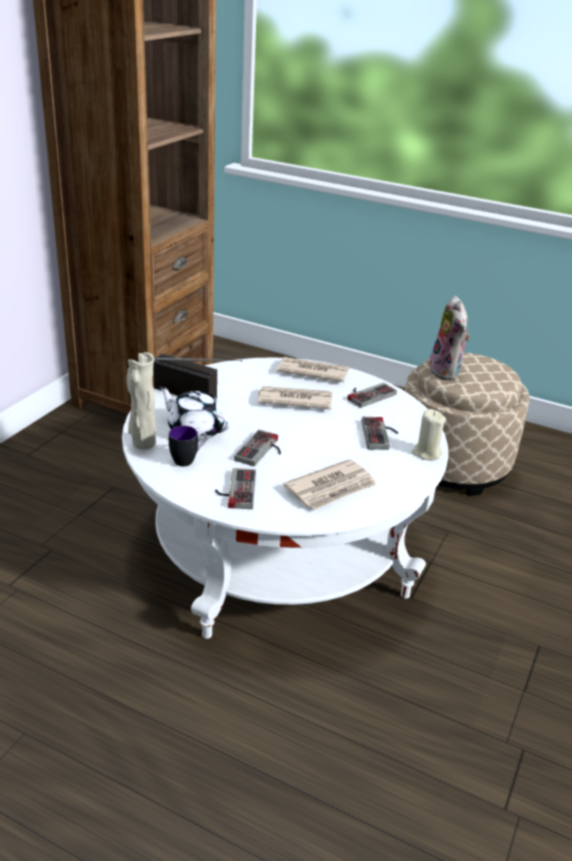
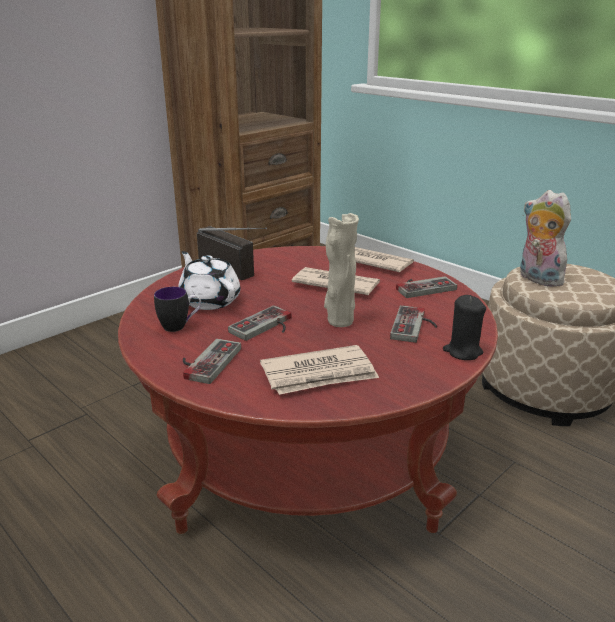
camera: 20 degrees right, 5 degrees down
white coffee table [122,357,448,639] -> red coffee table [118,246,498,534]
beige vase [126,352,157,450] -> beige vase moved to [324,213,359,327]
beige candle [412,409,446,461] -> black candle [443,295,486,360]
plush toy [429,296,470,380] -> plush toy turned 135 degrees clockwise [520,190,571,287]

